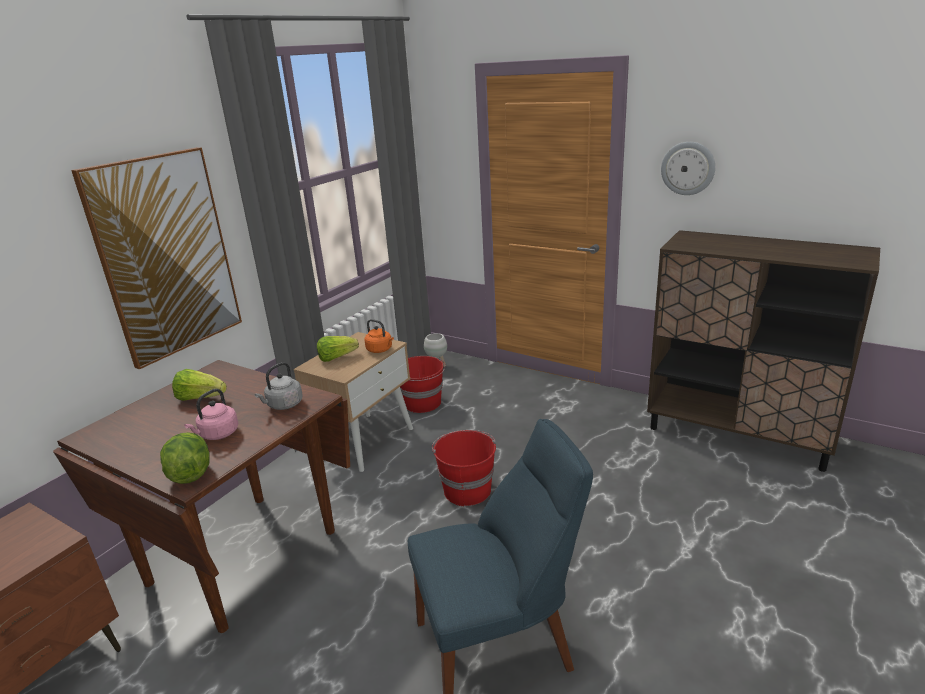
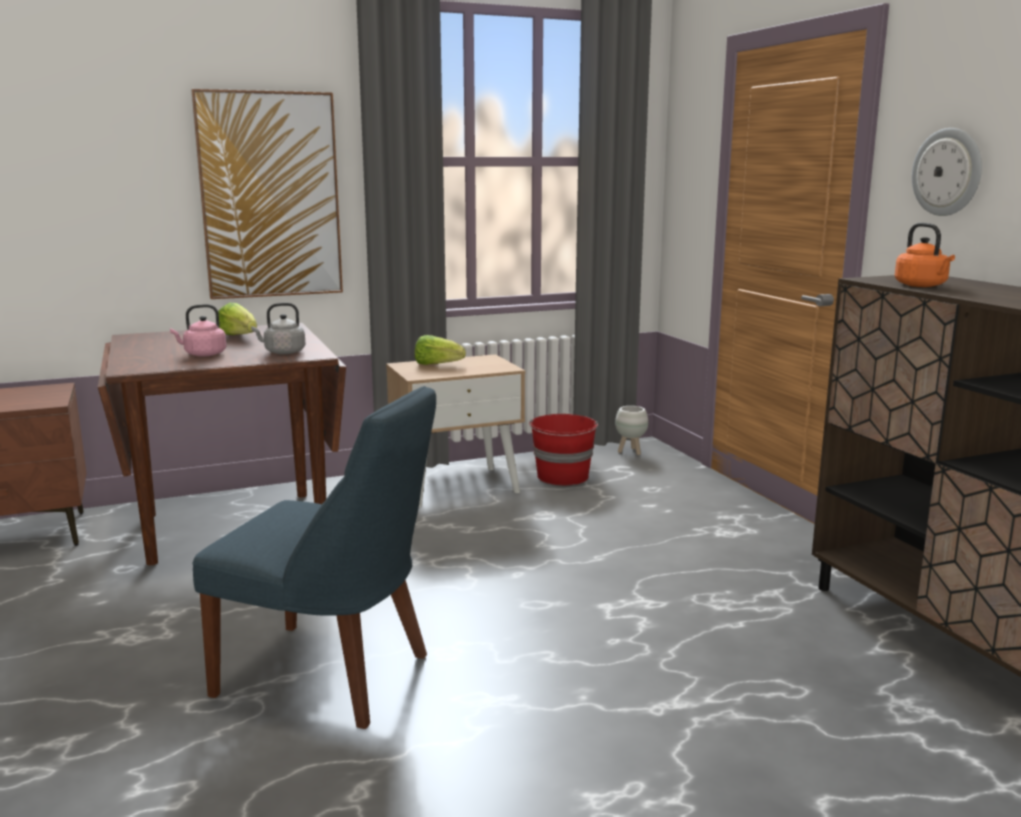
camera: 35 degrees right, 10 degrees down
lettuce [160,432,210,484] -> none
orange kettle [364,319,394,353] -> orange kettle moved to [895,223,955,287]
red bucket [432,430,496,506] -> none

